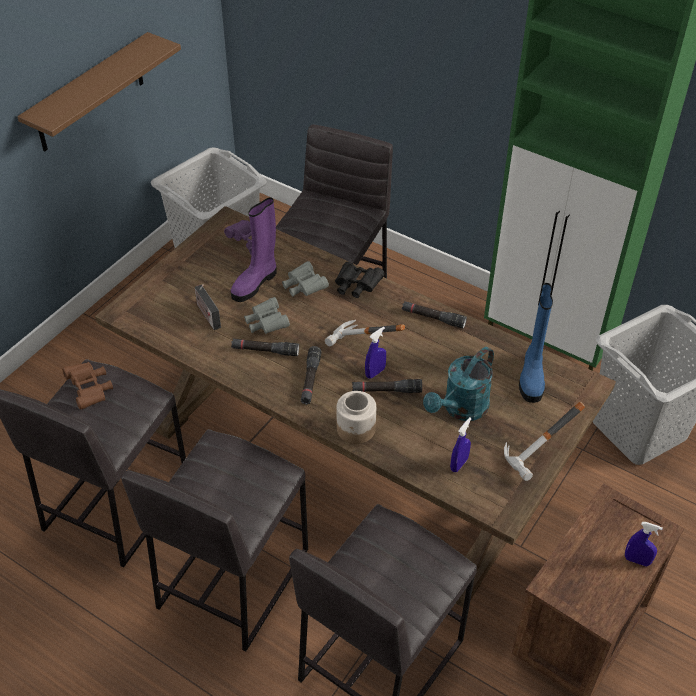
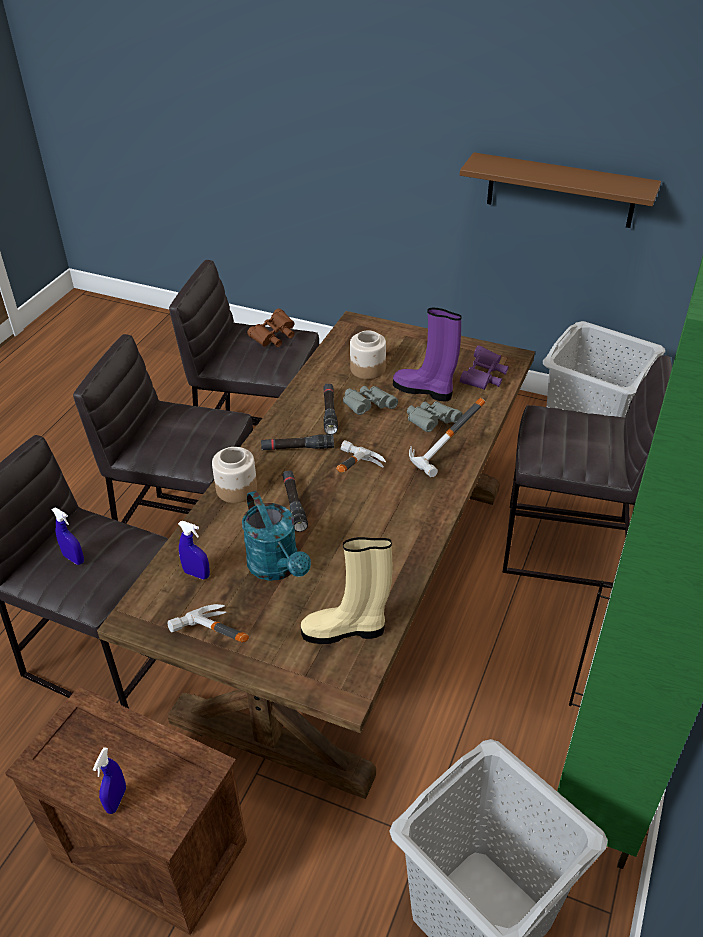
camera: 80 degrees right, 5 degrees down
radio [195,285,221,330] -> jar [350,330,386,379]
black binoculars [335,262,385,298] -> hammer [409,398,485,477]
blue spray bottle [365,327,386,379] -> blue spray bottle moved to [52,507,84,565]
black flashlight [402,301,467,328] -> none
turquoise watering can [423,347,494,421] -> turquoise watering can turned 150 degrees counterclockwise [242,491,311,581]
blue boot [519,283,553,403] -> beige boot [301,537,393,644]

